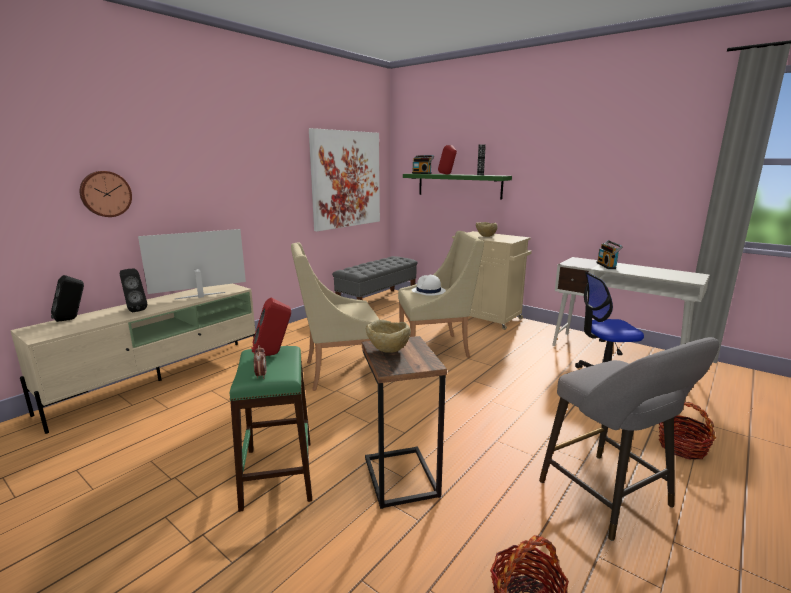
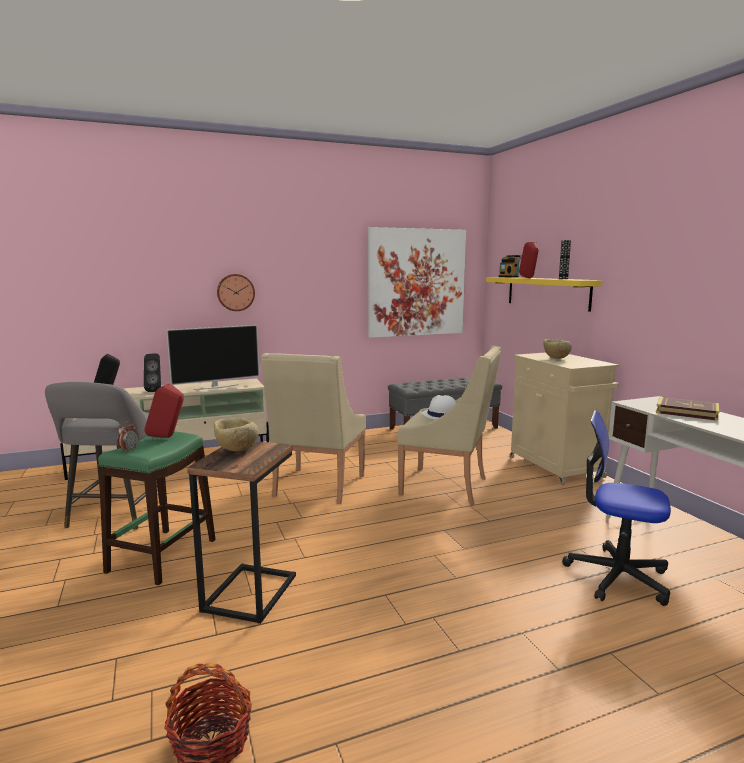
camera: 30 degrees right, 5 degrees down
wall clock [80,171,132,217] -> wall clock moved to [217,274,255,311]
television [138,229,246,299] -> television turned 150 degrees clockwise [166,325,260,390]
beige armchair [291,242,379,391] -> beige armchair turned 90 degrees counterclockwise [261,353,366,504]
green shelf [403,174,512,199] -> yellow shelf [486,277,602,312]
grey stool [539,337,719,541] -> grey stool moved to [45,382,149,530]
radio [596,240,623,269] -> book [656,397,719,421]
basket [659,402,716,460] -> none

